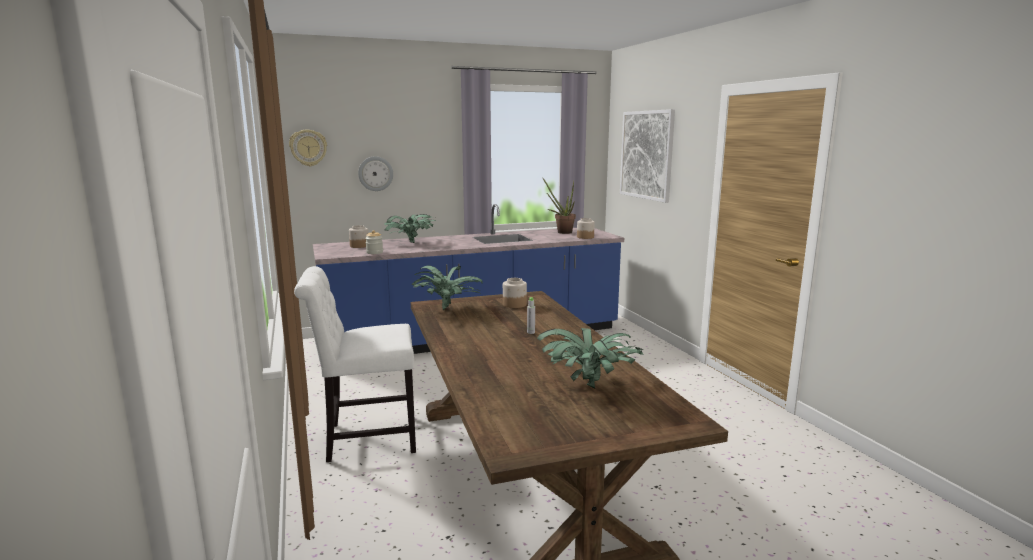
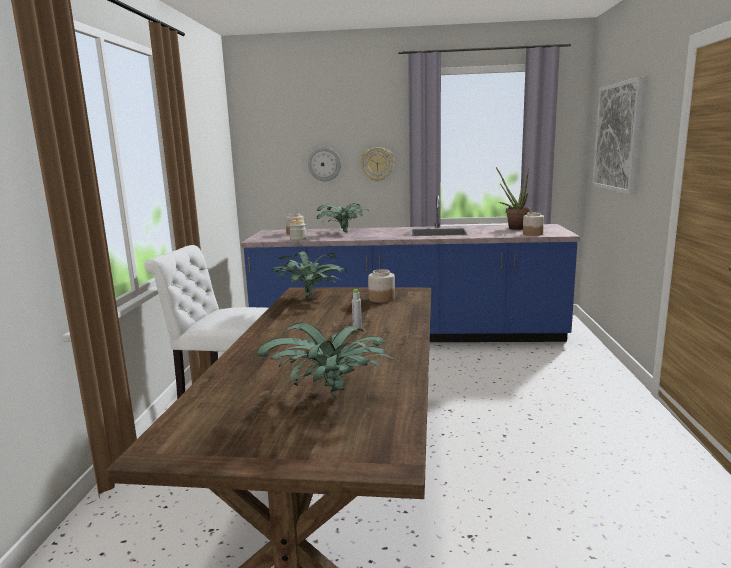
camera: 25 degrees right, 0 degrees up
wall clock [289,130,327,166] -> wall clock moved to [361,147,394,181]

